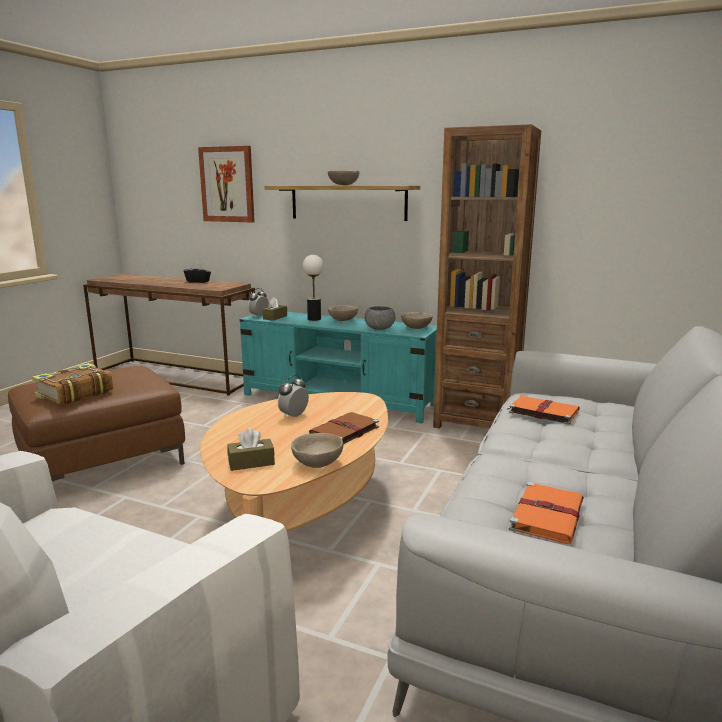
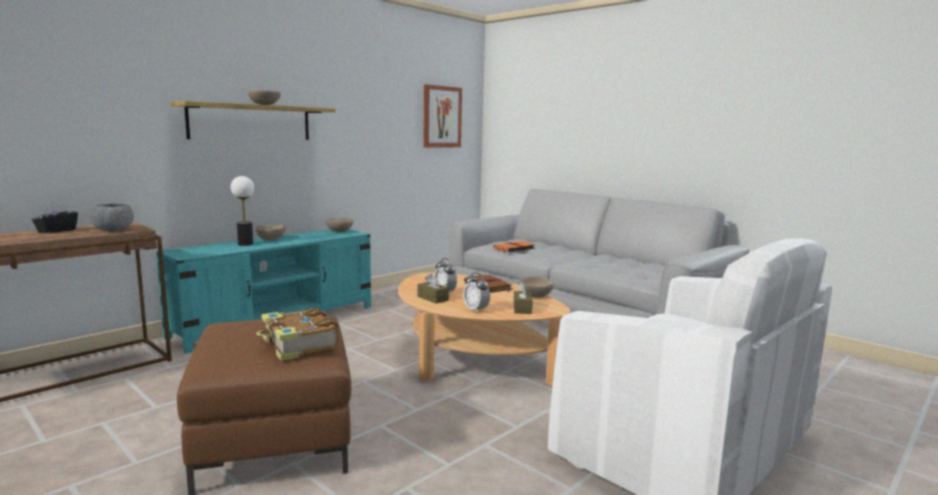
camera: 70 degrees left, 5 degrees down
picture [198,146,255,222] -> picture moved to [423,85,462,148]
alarm clock [248,288,269,317] -> alarm clock moved to [463,272,490,313]
brown tissue box [262,297,287,321] -> brown tissue box moved to [418,273,449,304]
grey bowl [364,306,395,330] -> grey bowl moved to [90,203,134,231]
brown bookcase [433,124,541,429] -> none
orange book [509,482,584,544] -> none

